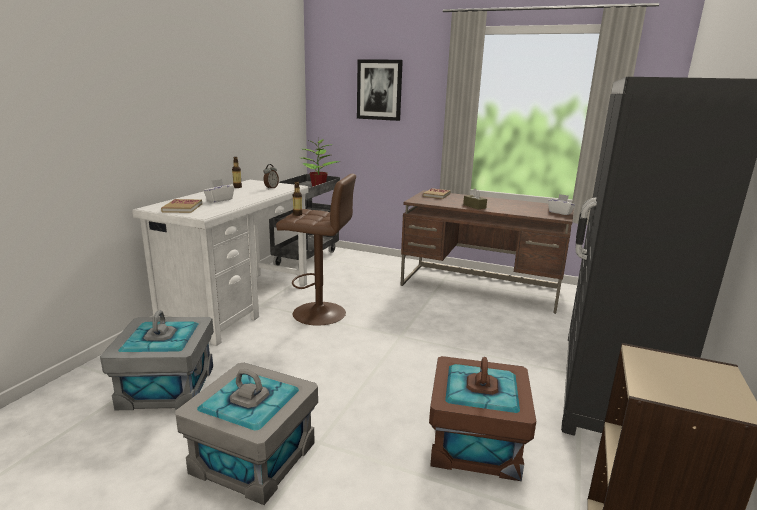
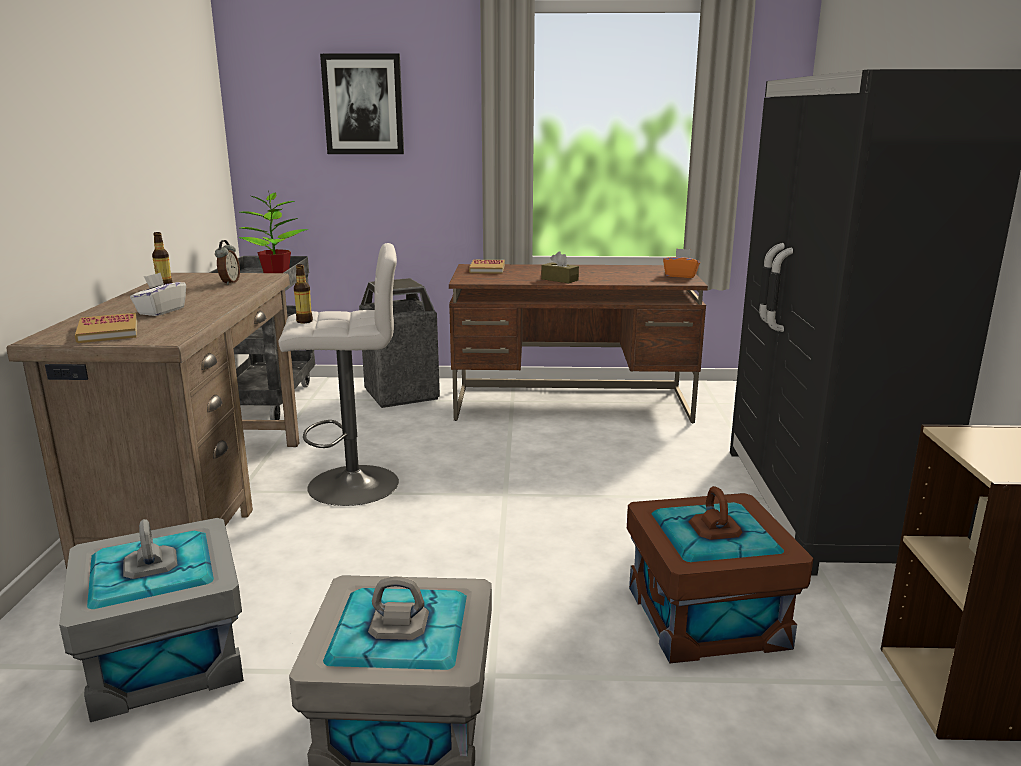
camera: 20 degrees left, 0 degrees up
white desk [132,180,308,346] -> brown desk [7,273,299,569]
brown stool [276,174,356,326] -> white stool [278,243,399,506]
white tissue box [548,194,576,215] -> orange tissue box [663,248,700,278]
none -> trash can [359,278,440,408]

